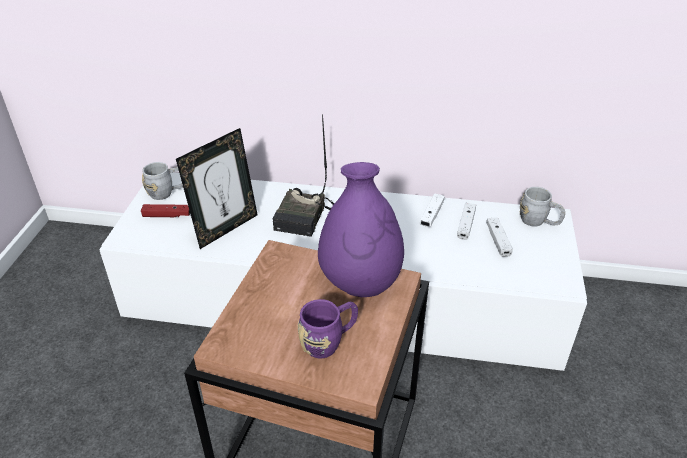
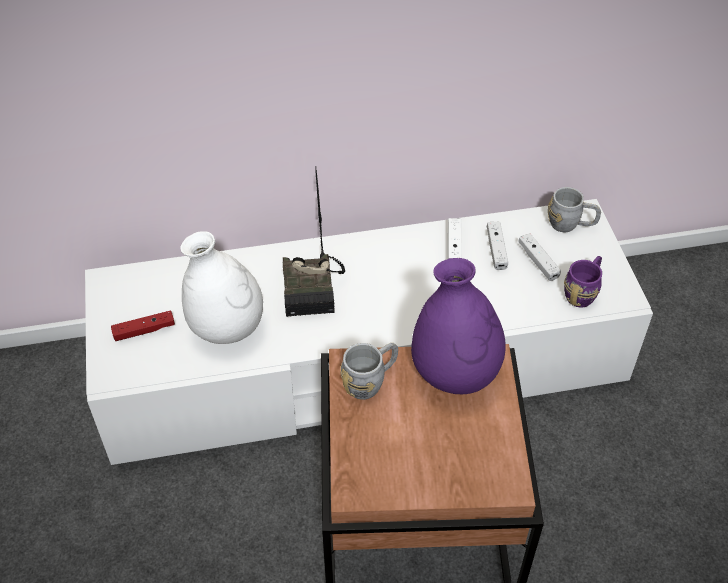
camera: 20 degrees left, 10 degrees up
grey mug [142,162,183,200] -> grey mug moved to [340,343,398,400]
picture frame [176,128,258,249] -> white vase [180,231,263,344]
purple mug [298,299,358,359] -> purple mug moved to [564,256,602,308]

